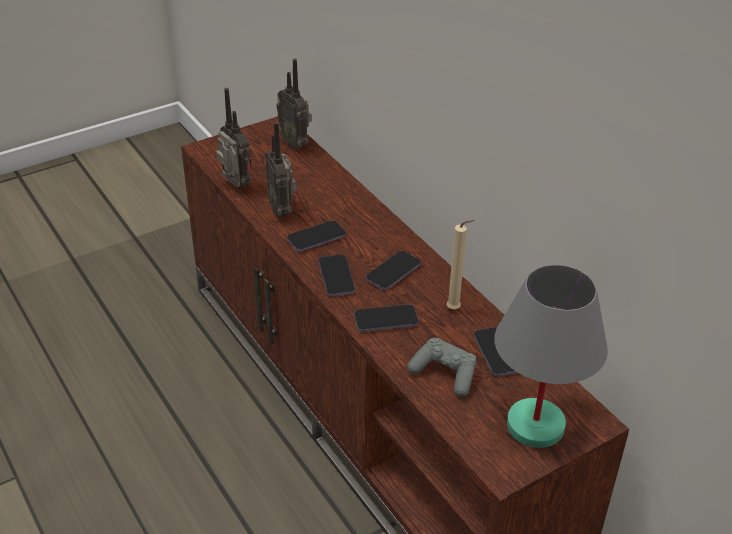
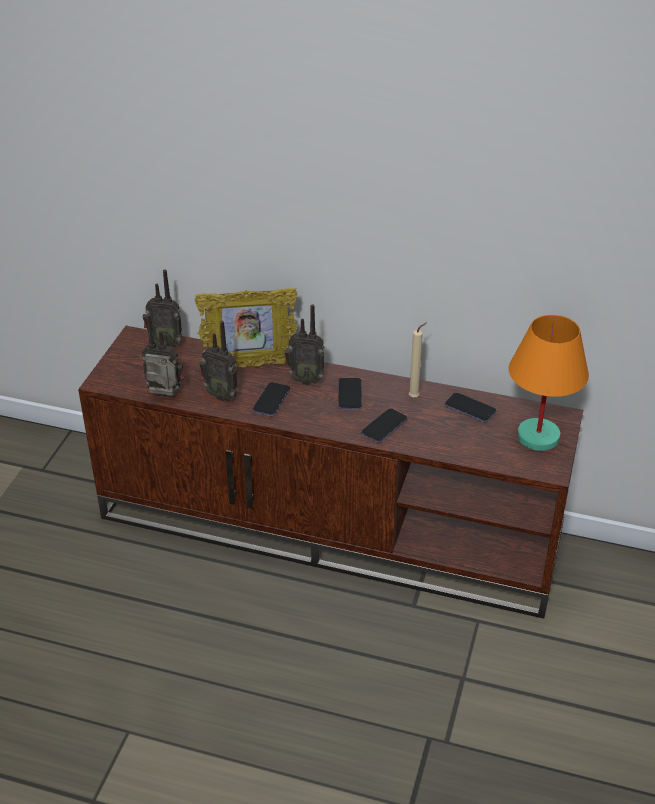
camera: 40 degrees left, 0 degrees up
phone [318,255,355,296] -> none
grey game controller [407,338,476,397] -> none
grey table lamp [494,264,608,448] -> orange table lamp [509,315,589,451]
none -> picture frame [195,288,299,367]
none -> radio [284,304,324,385]

